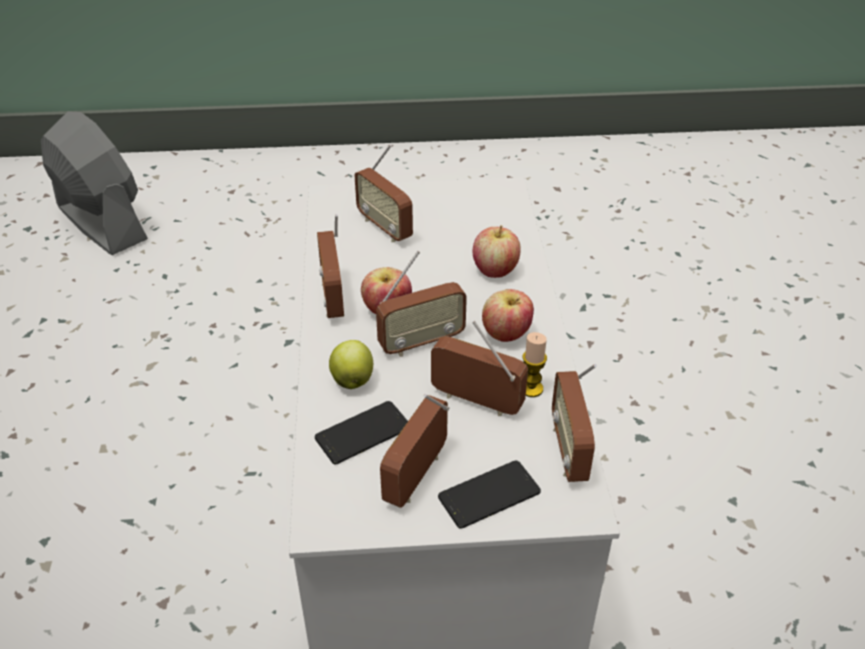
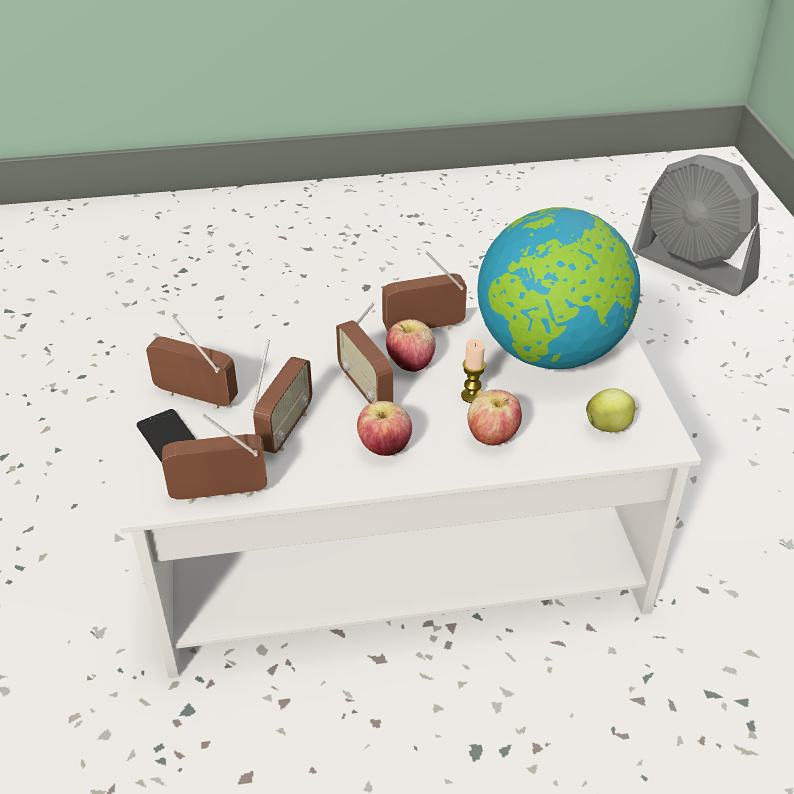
camera: 85 degrees right, 0 degrees up
grey fan [41,111,148,255] -> grey fan turned 90 degrees clockwise [632,154,760,296]
phone [315,401,408,464] -> none
apple [329,340,373,389] -> apple moved to [586,388,638,432]
radio [354,144,413,242] -> globe [477,207,640,369]
candle [523,332,547,397] -> candle moved to [461,339,486,403]

